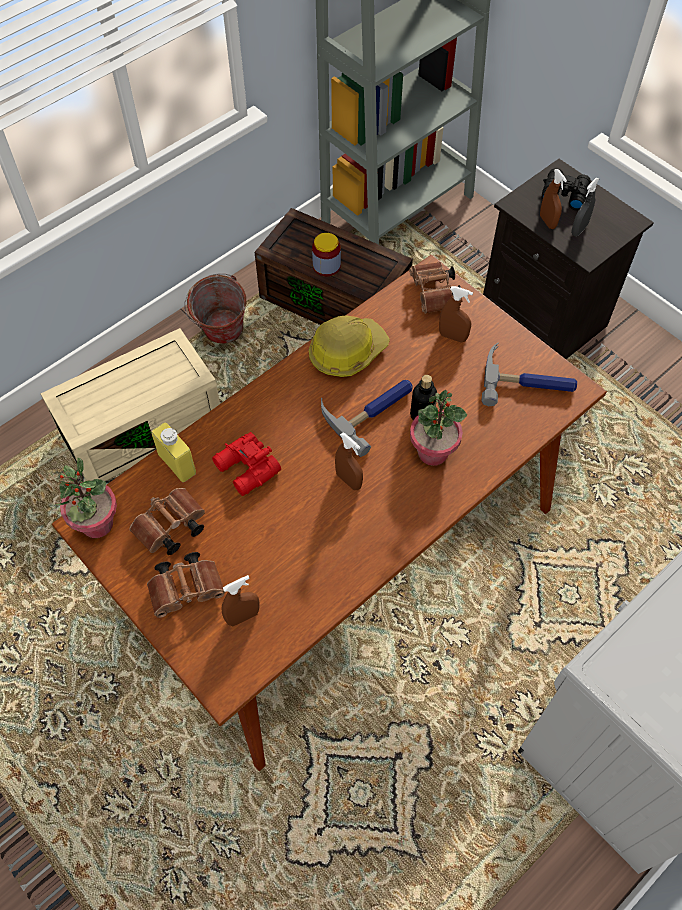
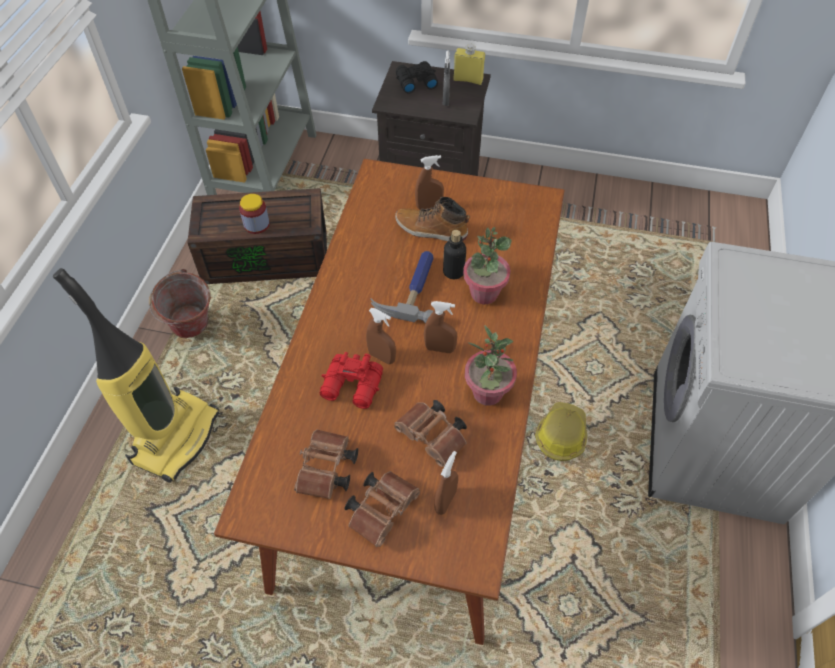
camera: 35 degrees left, 5 degrees down
beige storage box [41,328,220,481] -> vacuum cleaner [53,268,219,483]
potted plant [56,458,117,538] -> potted plant moved to [465,325,517,406]
yellow bottle [151,423,196,482] -> yellow bottle moved to [454,44,485,85]
hard hat [309,316,390,377] -> hard hat moved to [535,402,587,461]
brown binoculars [409,262,461,314] -> brown binoculars moved to [394,400,467,467]
hammer [482,342,577,406] -> none
brown spray bottle [540,169,567,229] -> brown spray bottle moved to [366,308,396,364]
none -> boot [395,197,470,241]

